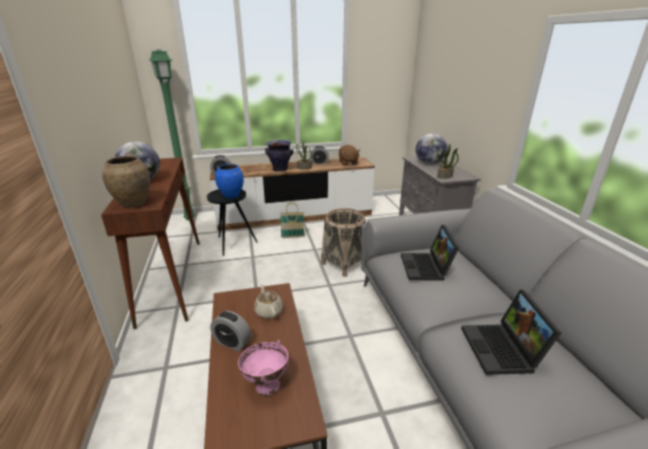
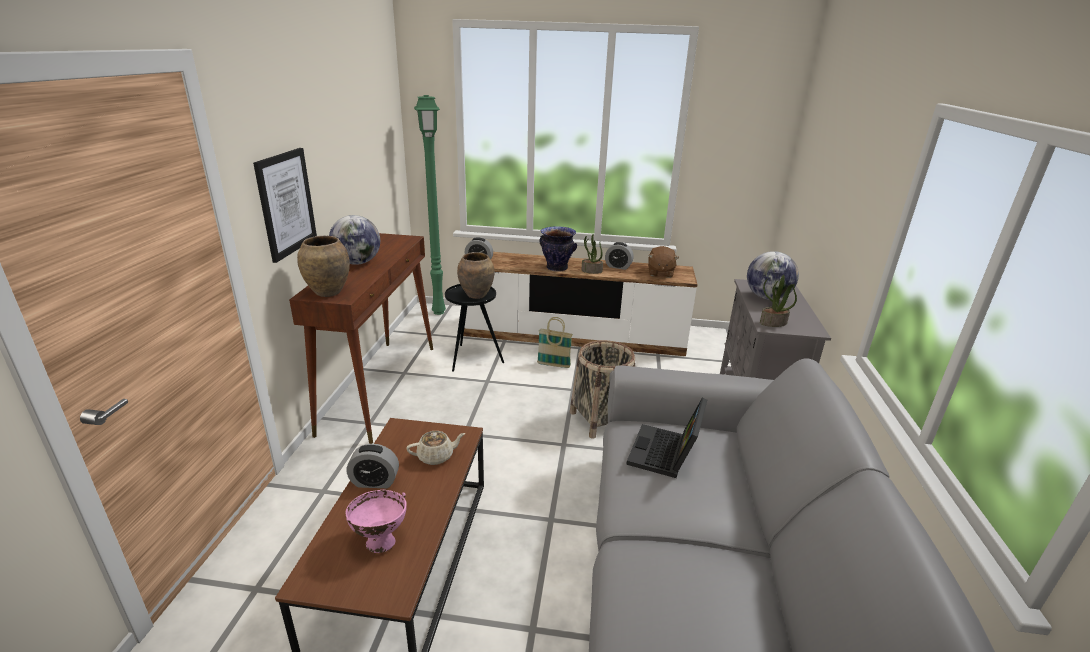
camera: 20 degrees right, 0 degrees up
alarm clock [210,311,251,351] -> alarm clock turned 45 degrees counterclockwise [347,444,399,488]
blue vase [215,164,244,198] -> brown vase [457,252,494,299]
beige teapot [254,284,283,318] -> beige teapot turned 75 degrees clockwise [406,431,465,465]
laptop [461,289,561,375] -> none
none -> picture [253,148,317,263]

